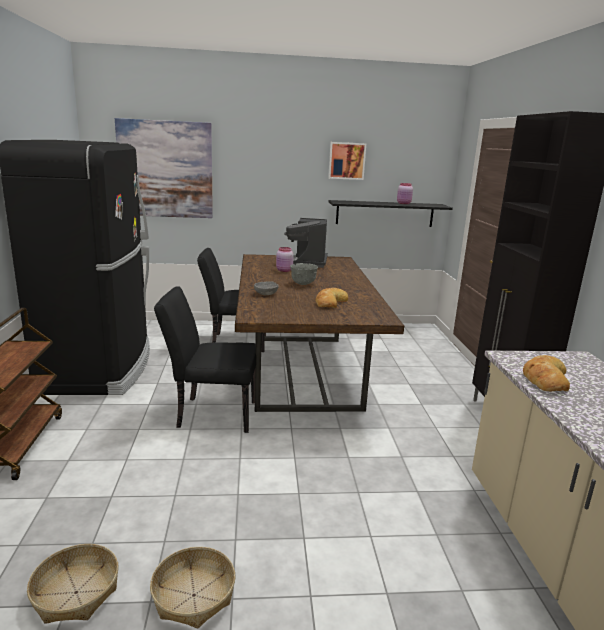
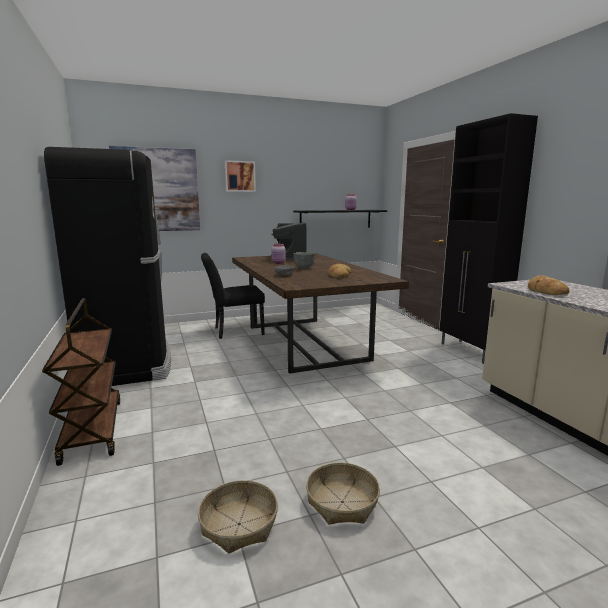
camera: 15 degrees left, 5 degrees down
black chair [154,286,256,433] -> none
picture [328,142,366,180] -> picture moved to [225,160,256,192]

